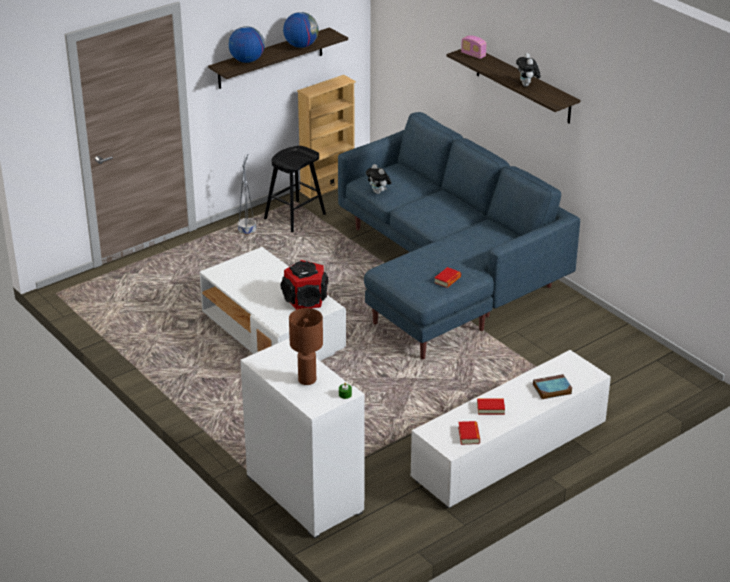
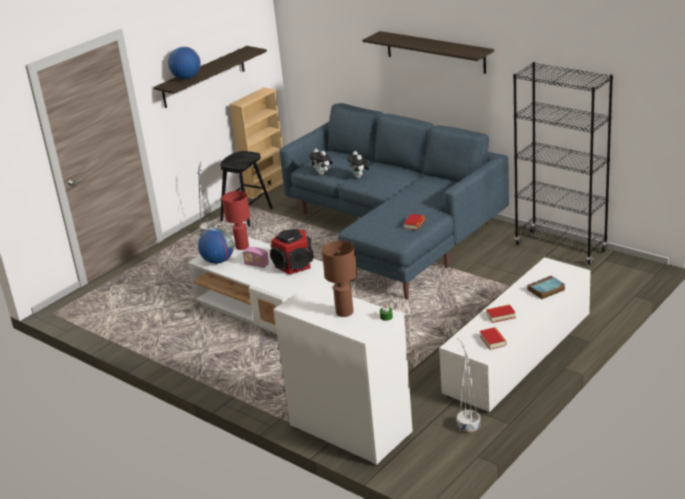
camera: 10 degrees left, 5 degrees down
globe [283,12,318,48] -> globe moved to [198,228,234,264]
radio [461,35,487,59] -> radio moved to [243,247,269,268]
plush toy [516,53,540,87] -> plush toy moved to [347,151,370,178]
none -> red table lamp [222,191,250,250]
none -> white planter [457,338,480,433]
none -> black bookcase [513,62,613,265]

